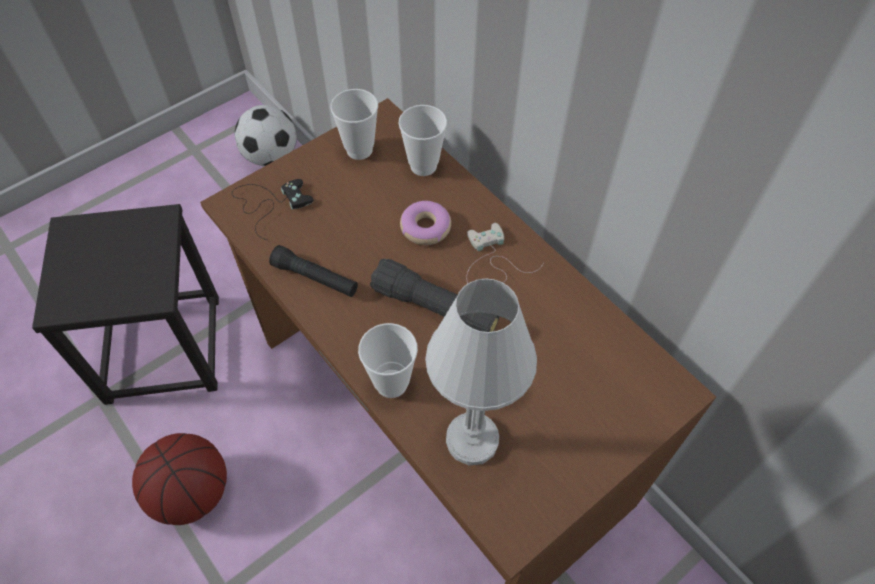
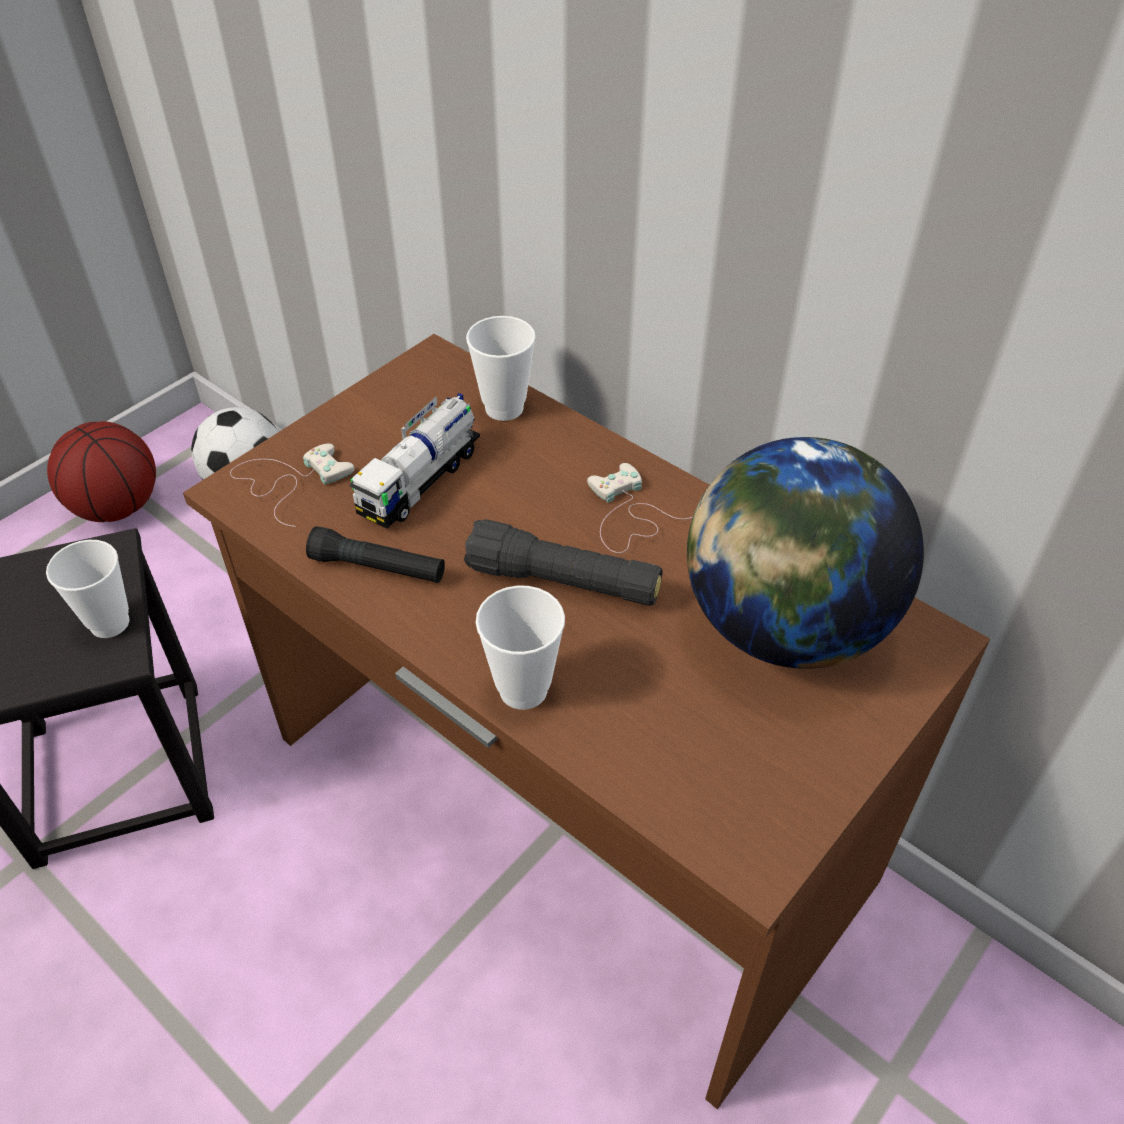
camera: 10 degrees left, 10 degrees down
basketball [132,433,227,525] -> basketball moved to [47,421,156,522]
black game controller [232,179,313,240] -> white game controller [230,444,354,527]
cup [330,89,378,160] -> cup moved to [46,540,129,638]
donut [400,201,451,245] -> none
white table lamp [425,279,537,466] -> none
none -> toy truck [350,393,480,528]
none -> globe [687,437,924,669]

